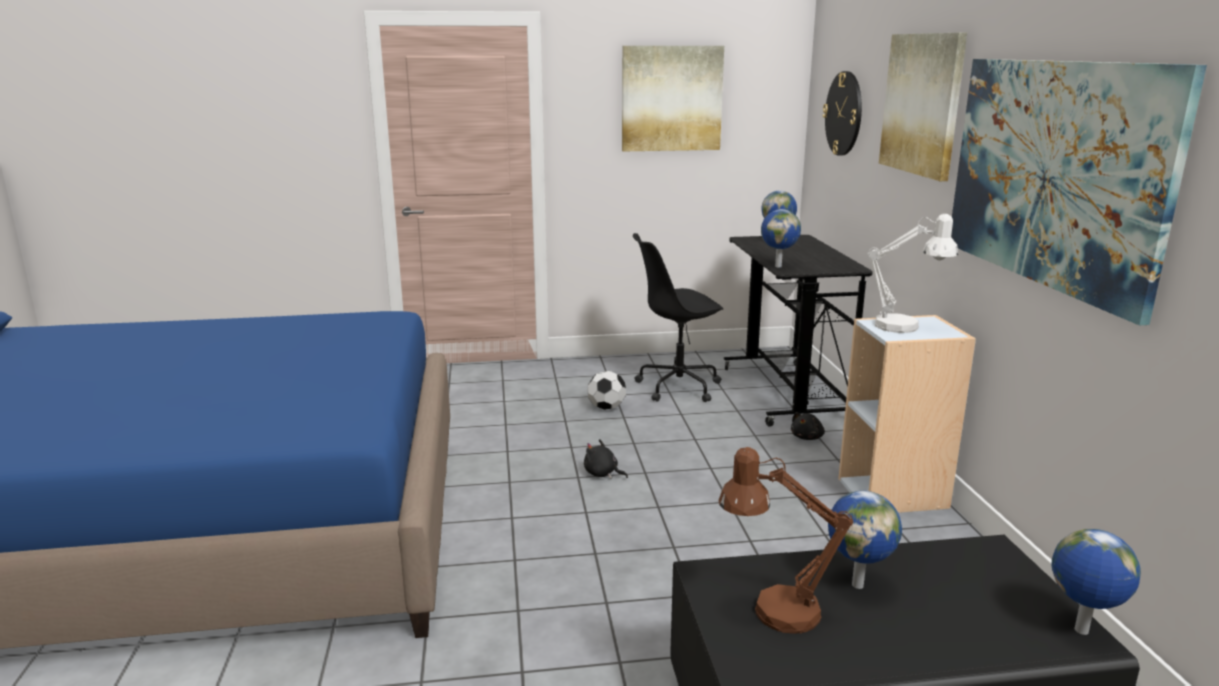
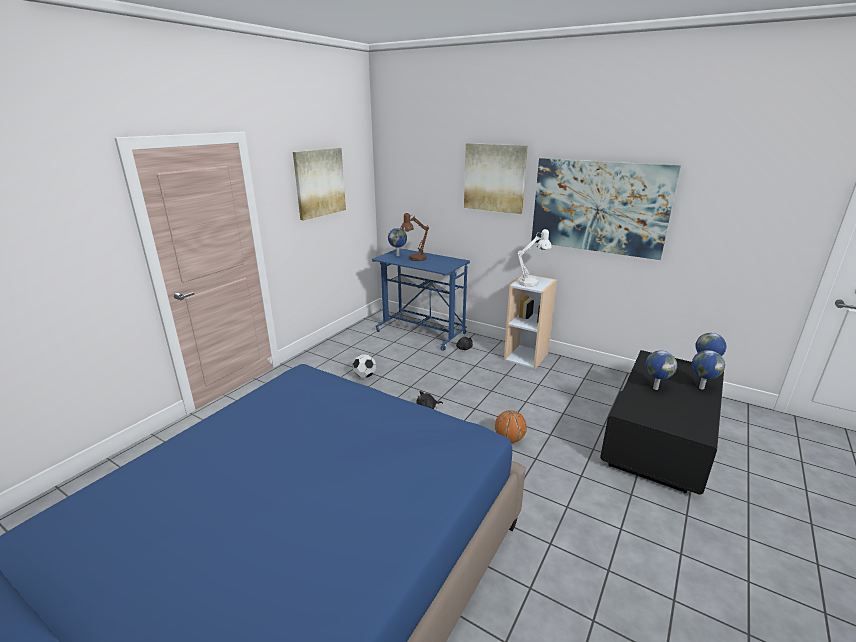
camera: 50 degrees left, 5 degrees up
black office chair [633,233,724,402] -> none
brown table lamp [718,447,853,634] -> brown table lamp moved to [400,213,429,261]
black desk [724,235,873,427] -> blue desk [372,248,470,351]
globe [761,209,801,268] -> globe moved to [692,350,725,390]
wall clock [823,71,862,156] -> none
none -> basketball [495,410,527,443]

